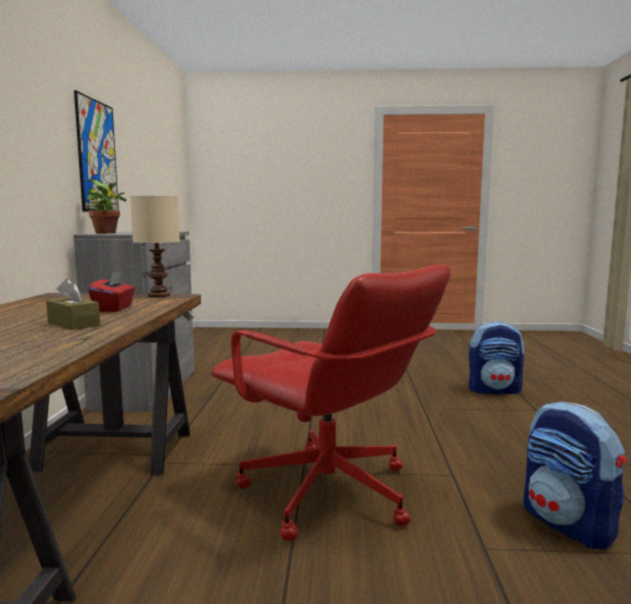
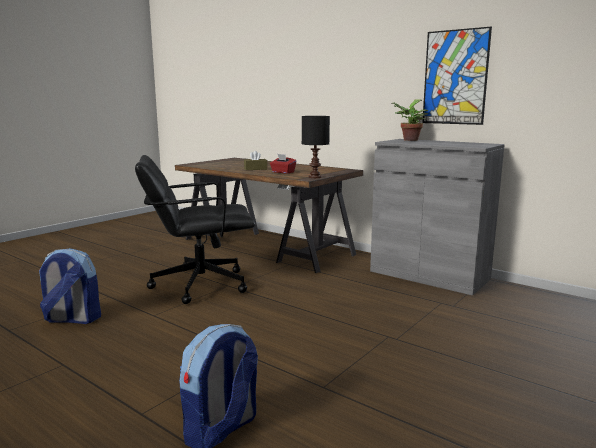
camera: 125 degrees right, 5 degrees up
beige table lamp [130,196,180,297] -> black table lamp [302,116,330,178]
red office chair [211,264,451,541] -> black office chair [135,155,255,304]

